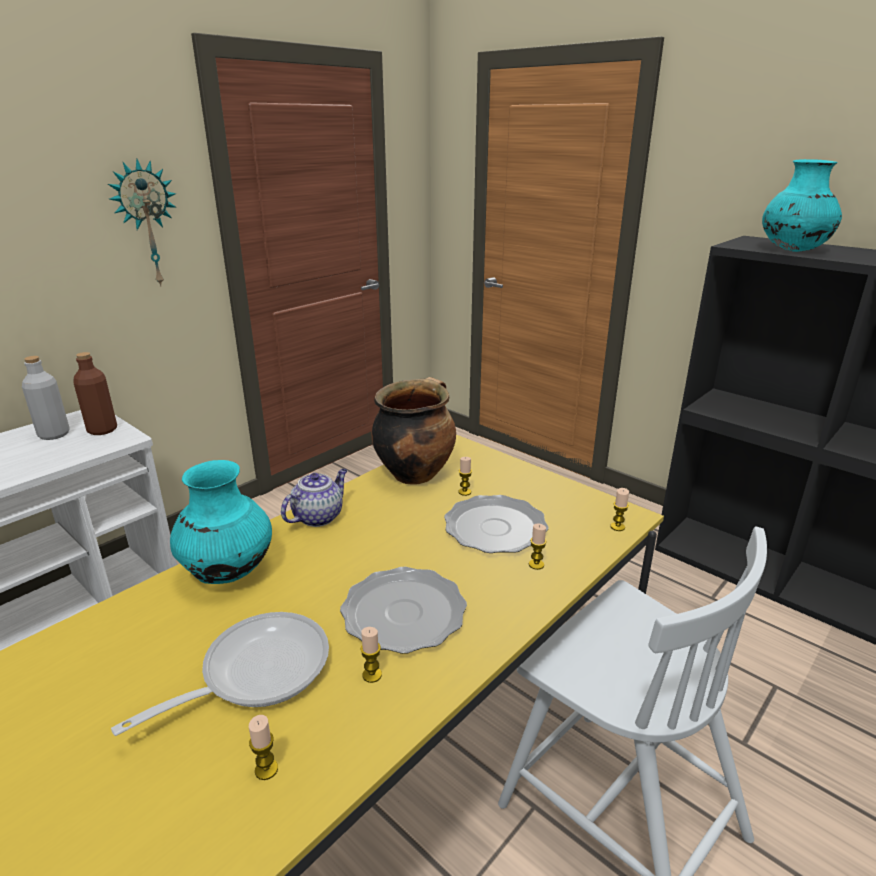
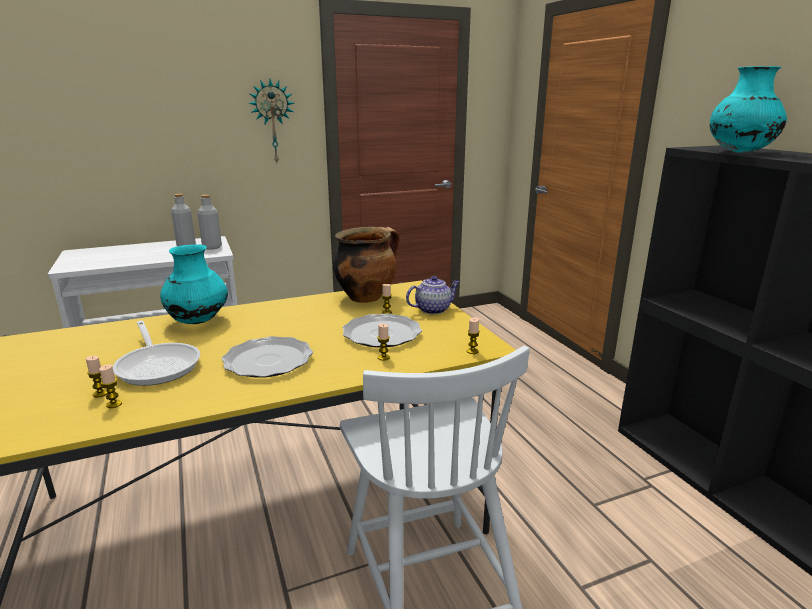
camera: 25 degrees right, 5 degrees down
brown bottle [73,352,117,435] -> grey bottle [197,195,222,250]
frying pan [111,612,329,736] -> frying pan turned 75 degrees clockwise [113,321,200,386]
teapot [281,469,347,527] -> teapot moved to [406,276,460,314]
candle [360,627,382,683] -> candle moved to [86,356,108,398]

